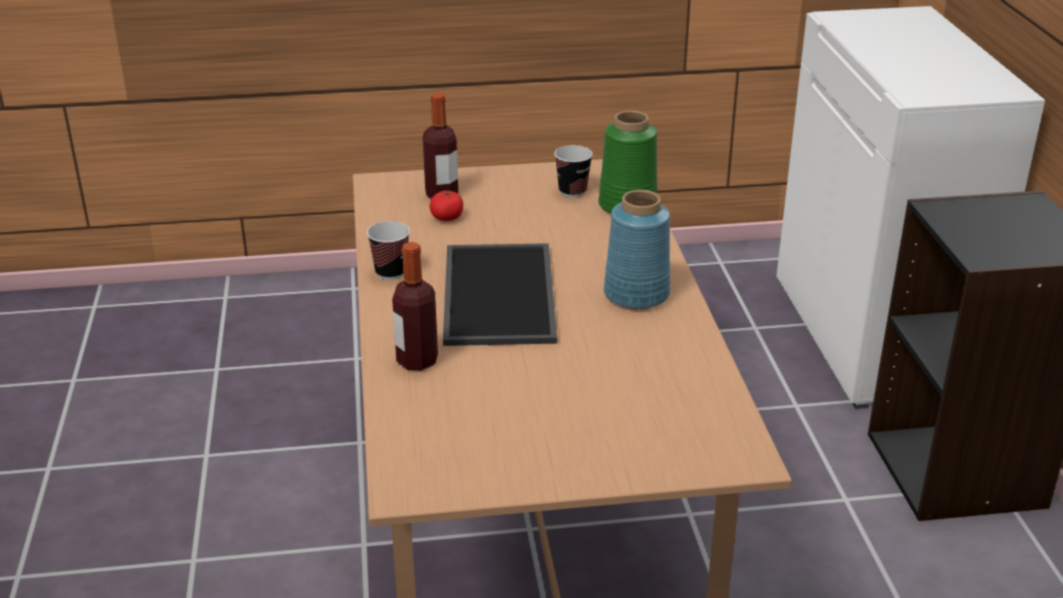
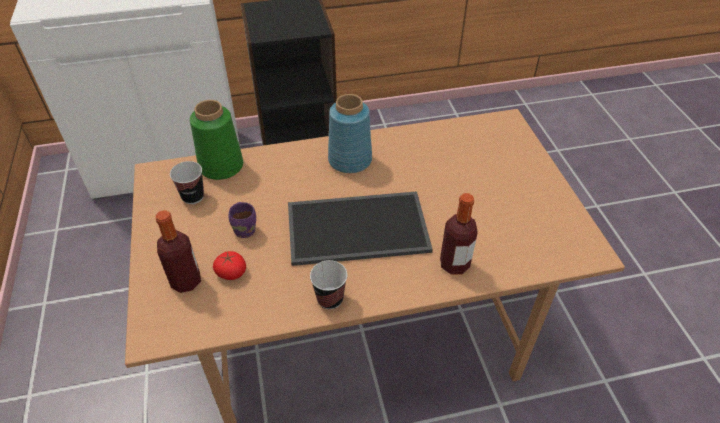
camera: 95 degrees left, 15 degrees up
none -> purple mug [229,202,256,238]

